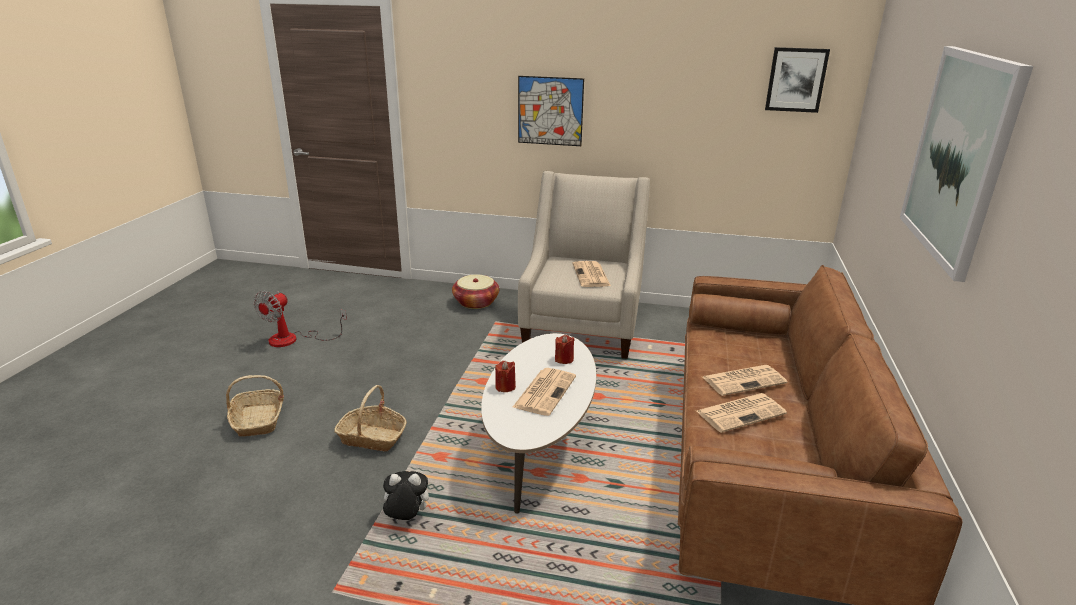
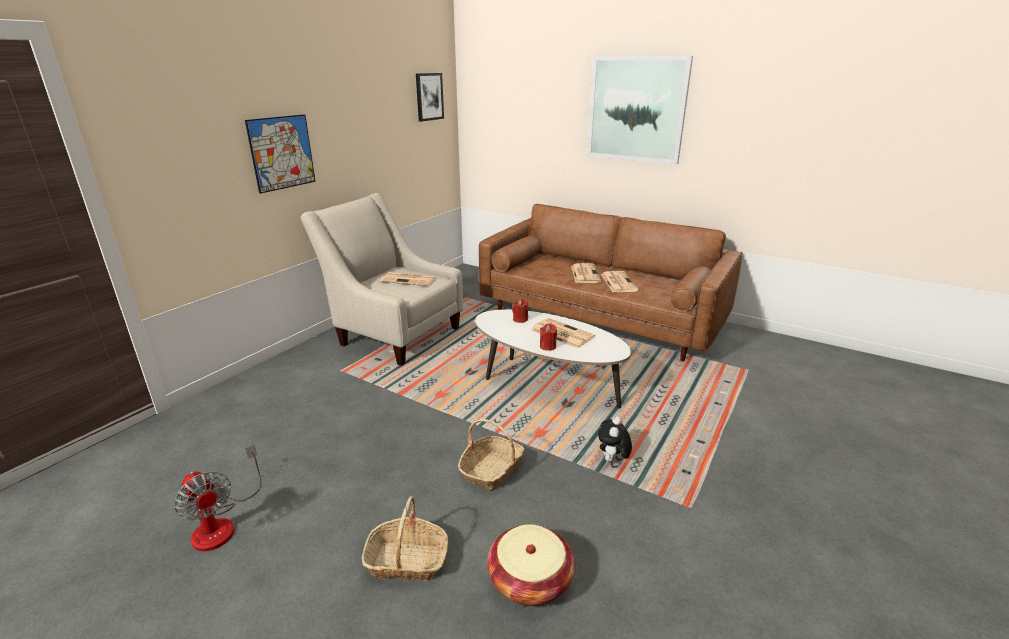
camera: 70 degrees left, 0 degrees up
basket [452,274,499,309] -> basket moved to [487,524,575,606]

